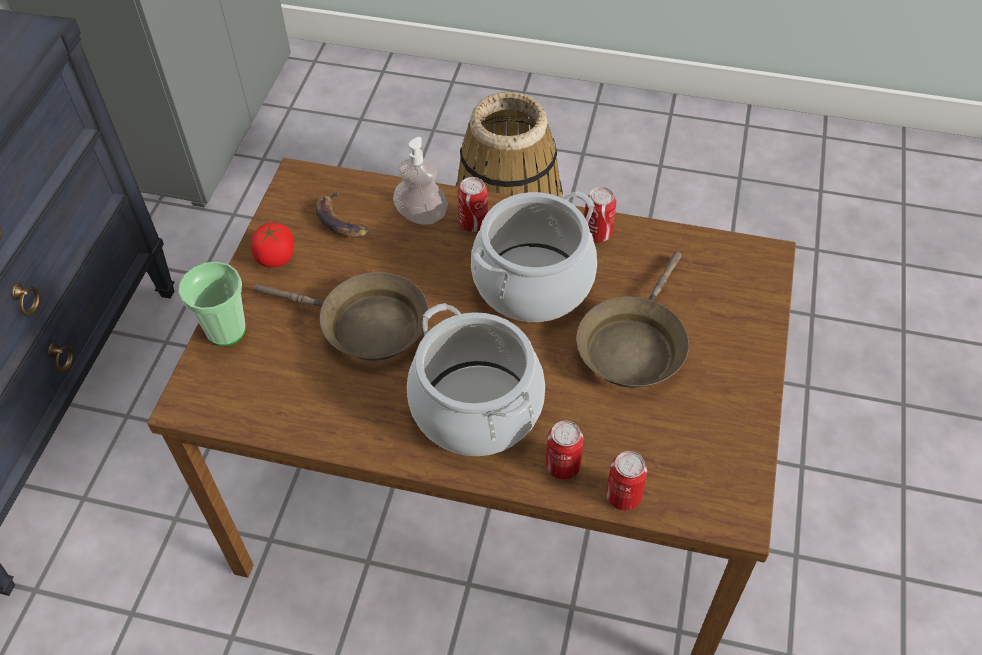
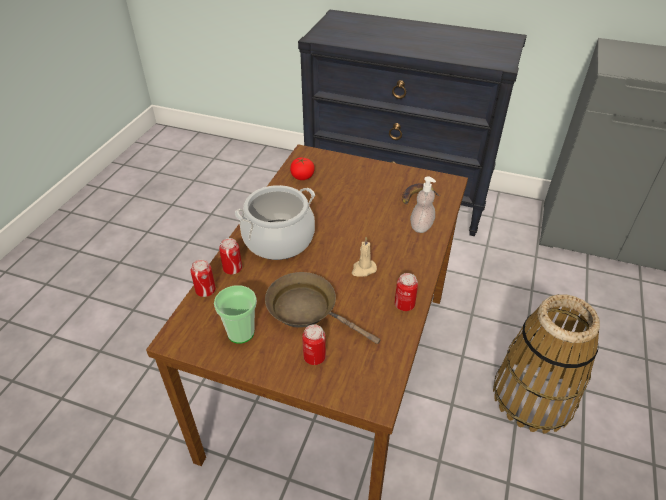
camera: 95 degrees right, 10 degrees down
cup [178,262,246,346] -> cup moved to [214,285,257,344]
tomato [251,223,294,267] -> tomato moved to [290,157,315,180]
brown frying pan [253,272,429,361] -> none
can [458,177,488,232] -> can moved to [302,324,326,365]
cooking pot [471,191,597,322] -> beige candle [352,237,377,277]

